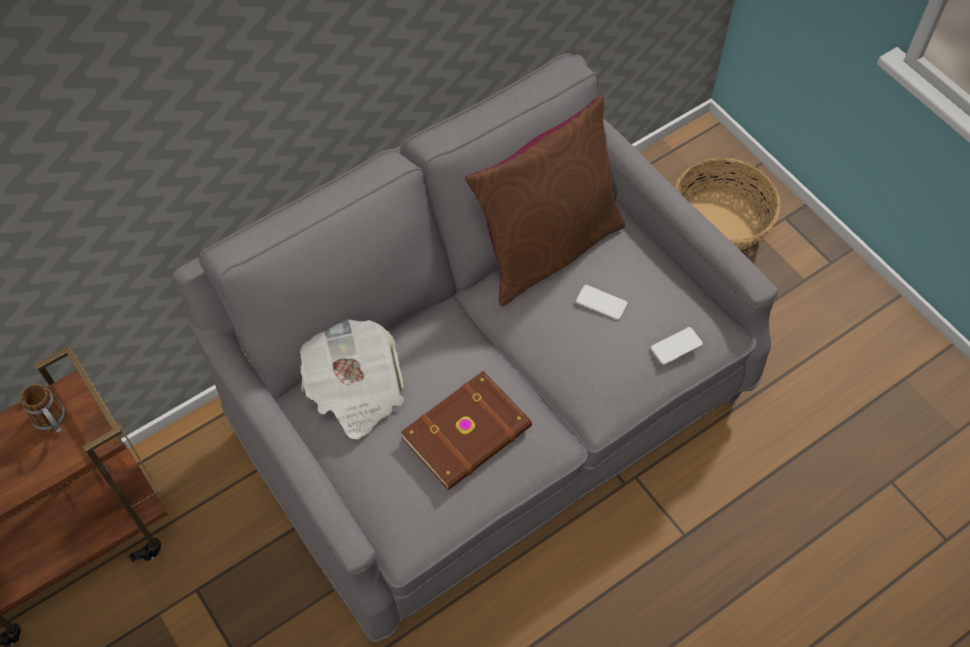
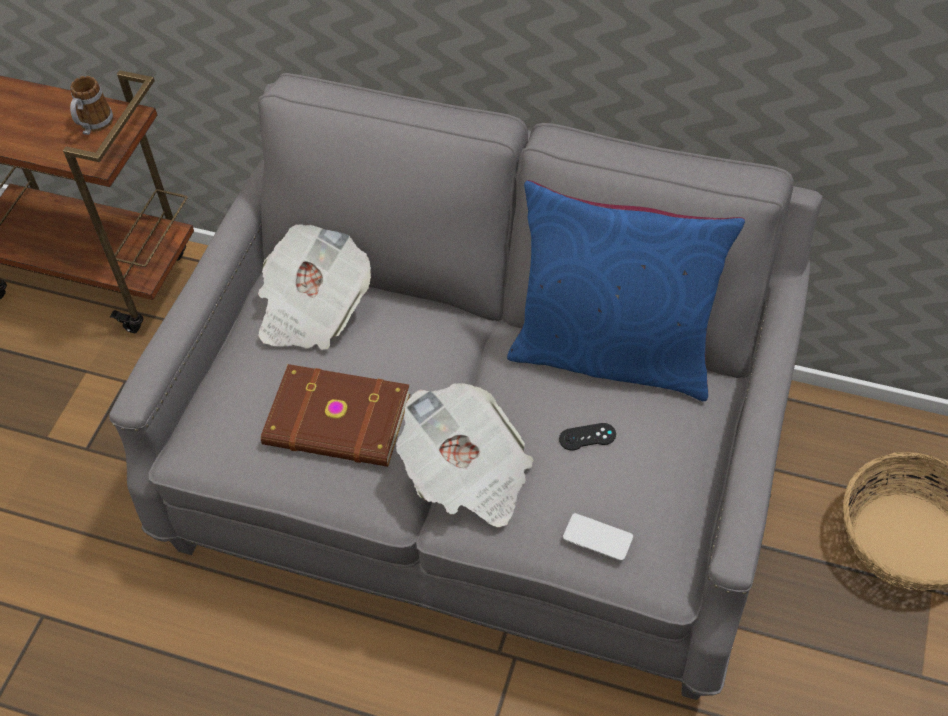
camera: 55 degrees right, 5 degrees down
brown pillow [465,95,625,306] -> blue pillow [507,180,745,401]
phone [576,285,627,320] -> black game controller [559,423,616,450]
none -> newspaper [396,383,533,527]

